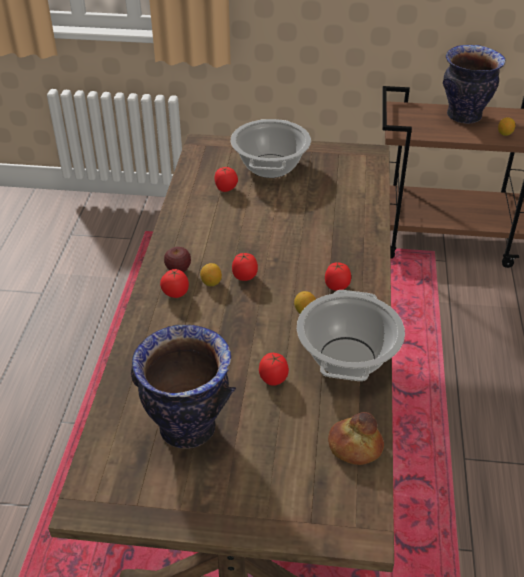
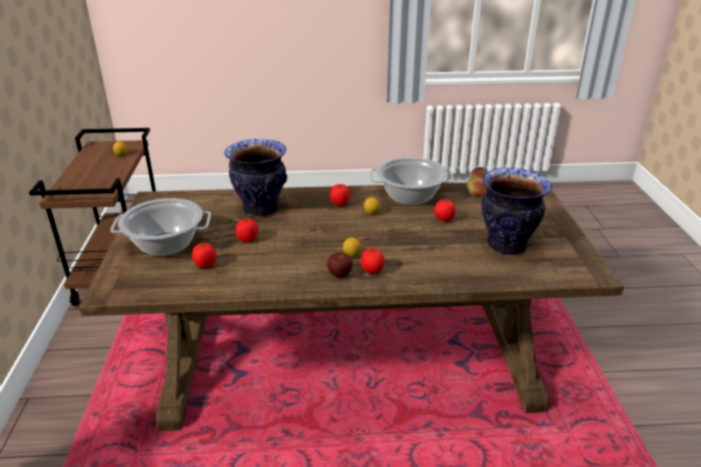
camera: 100 degrees left, 10 degrees down
tomato [232,253,258,281] -> tomato moved to [236,218,258,242]
vase [443,45,506,124] -> vase moved to [224,139,287,217]

